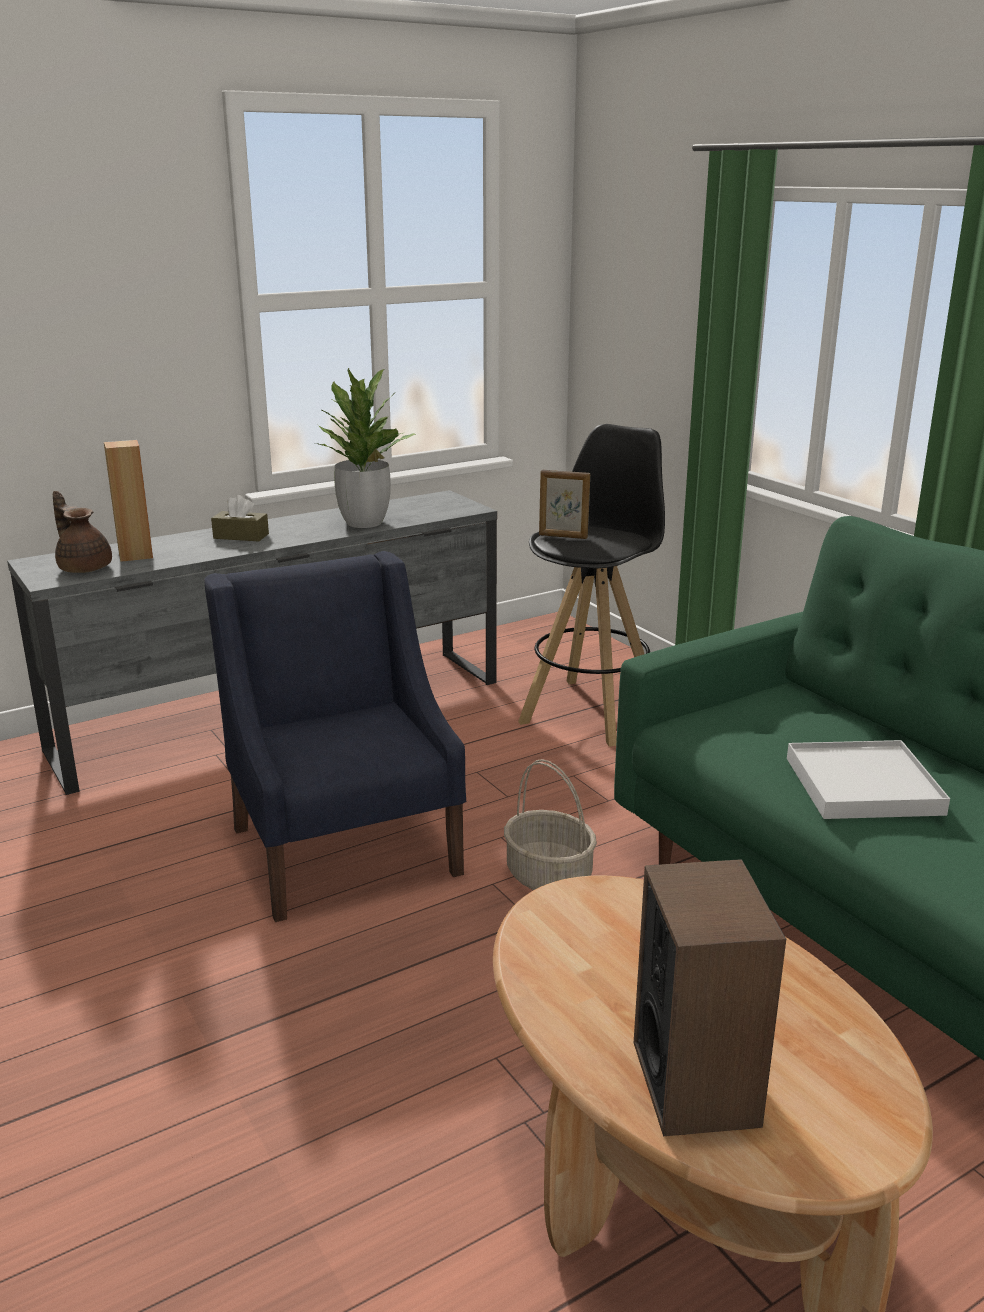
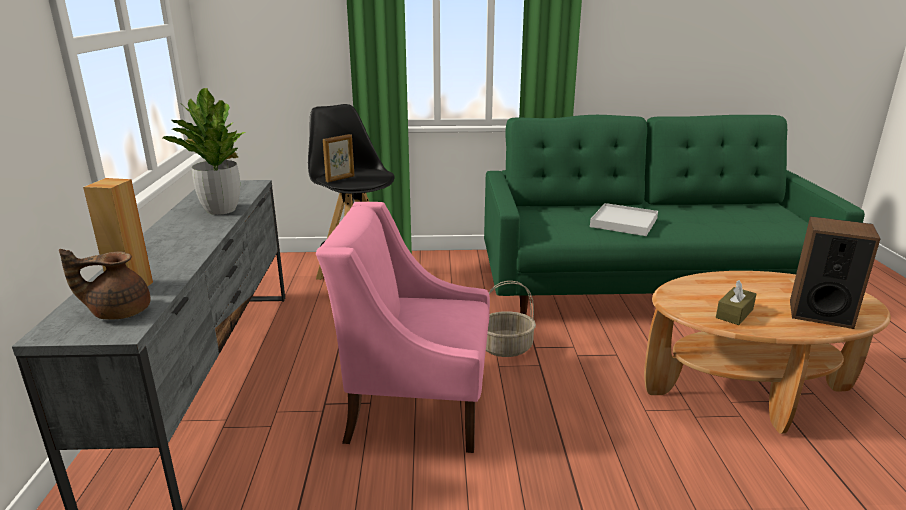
camera: 60 degrees left, 0 degrees up
blue armchair [204,551,466,922] -> pink armchair [316,202,490,453]
brown tissue box [211,495,269,541] -> brown tissue box moved to [716,280,756,325]

